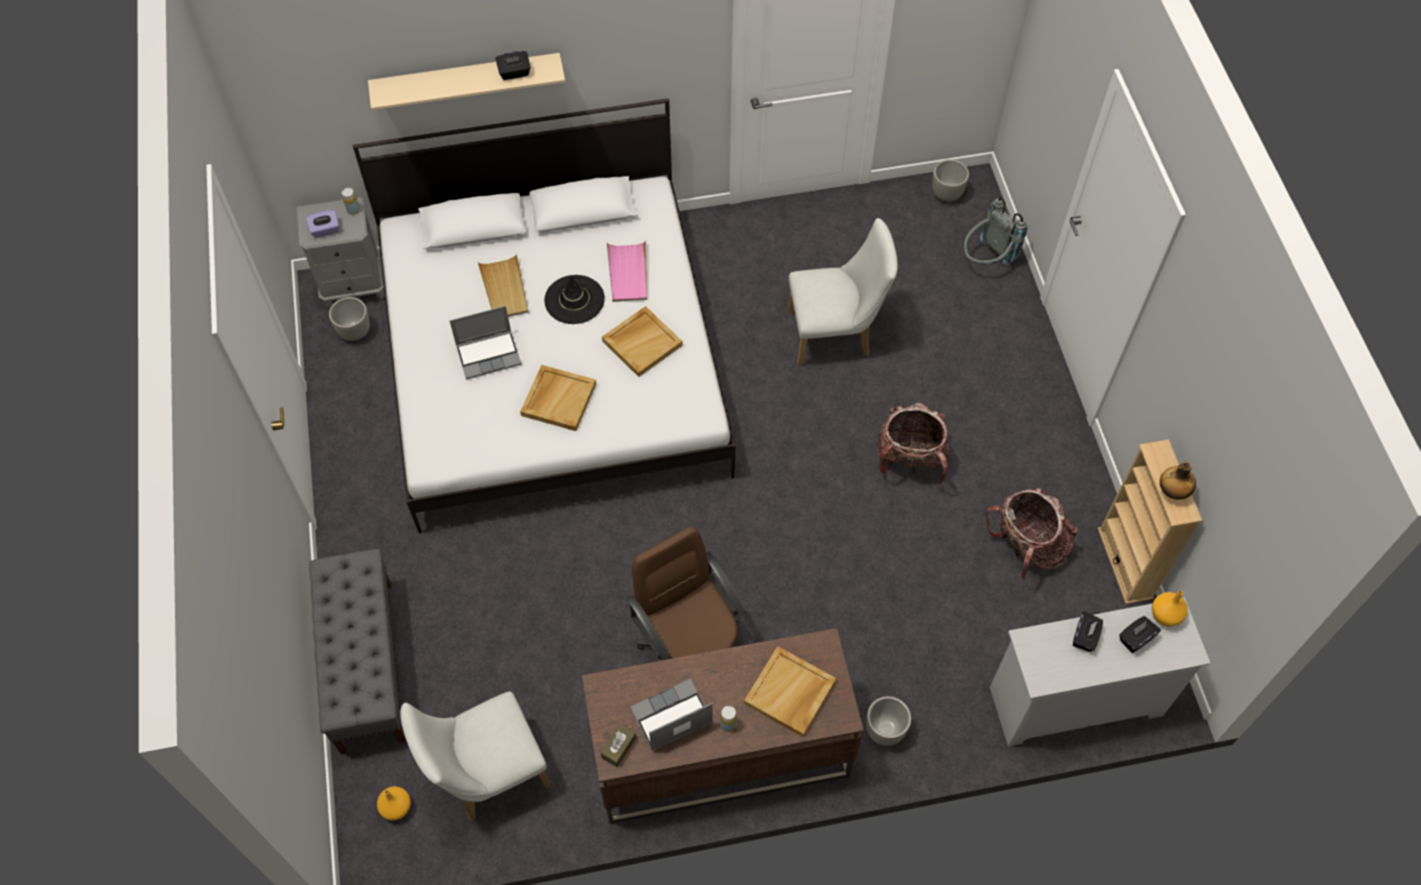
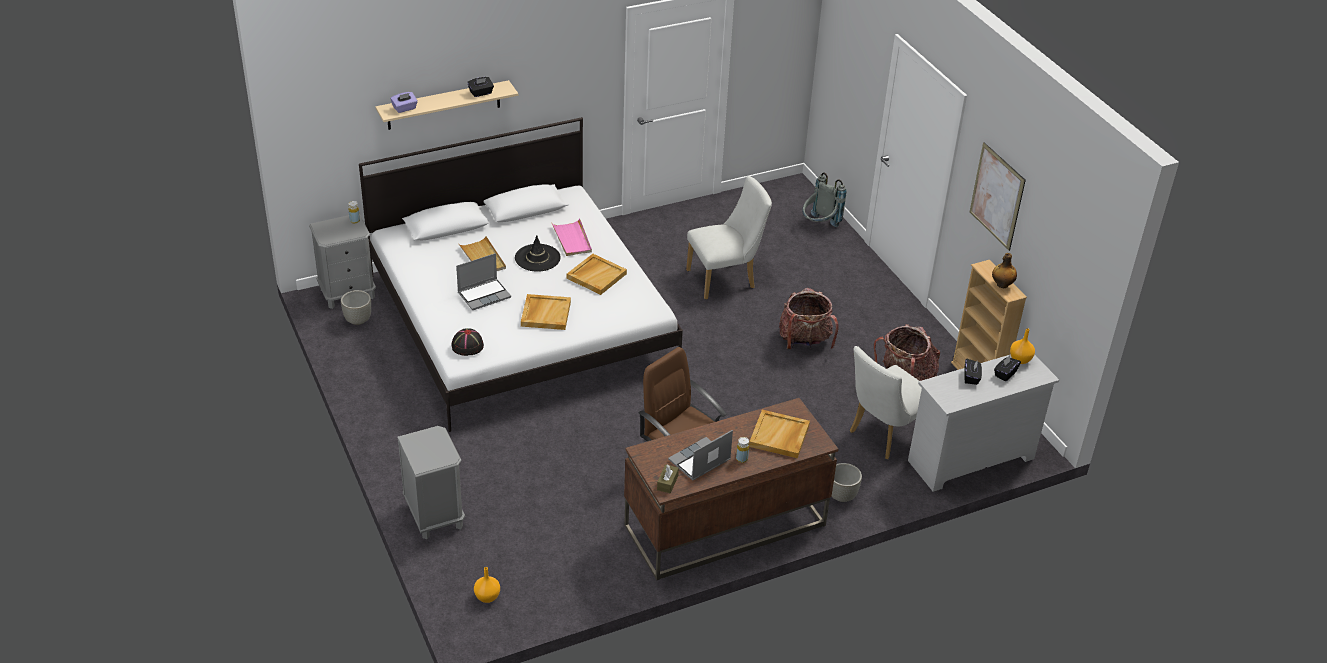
camera: 15 degrees left, 20 degrees down
purple tissue box [306,210,339,238] -> purple tissue box moved to [390,92,418,113]
grey bench [309,549,407,754] -> grey nightstand [397,426,465,539]
white chair [400,691,551,822] -> white chair moved to [850,346,922,459]
grey planter [932,159,969,201] -> none
none -> black hat [451,328,484,356]
none -> picture [970,142,1026,251]

